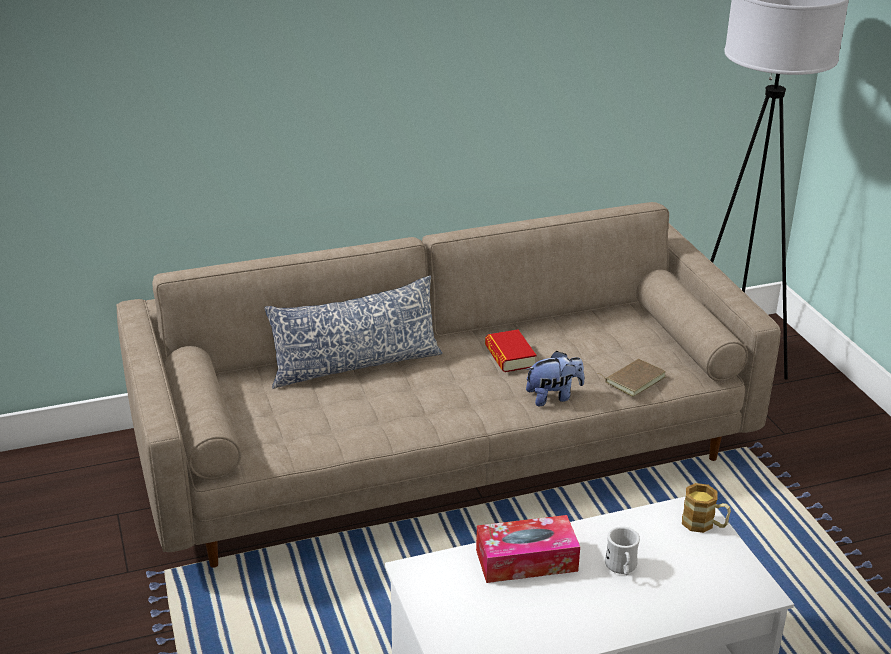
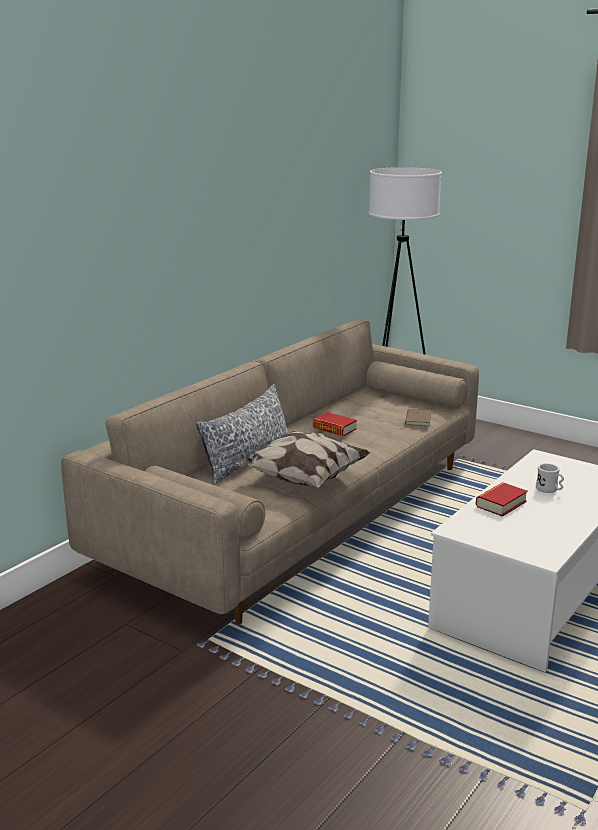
camera: 35 degrees left, 10 degrees down
tissue box [476,515,580,583] -> book [476,482,528,517]
plush toy [525,351,584,406] -> none
mug [682,483,731,533] -> none
none -> pillow [232,431,371,488]

